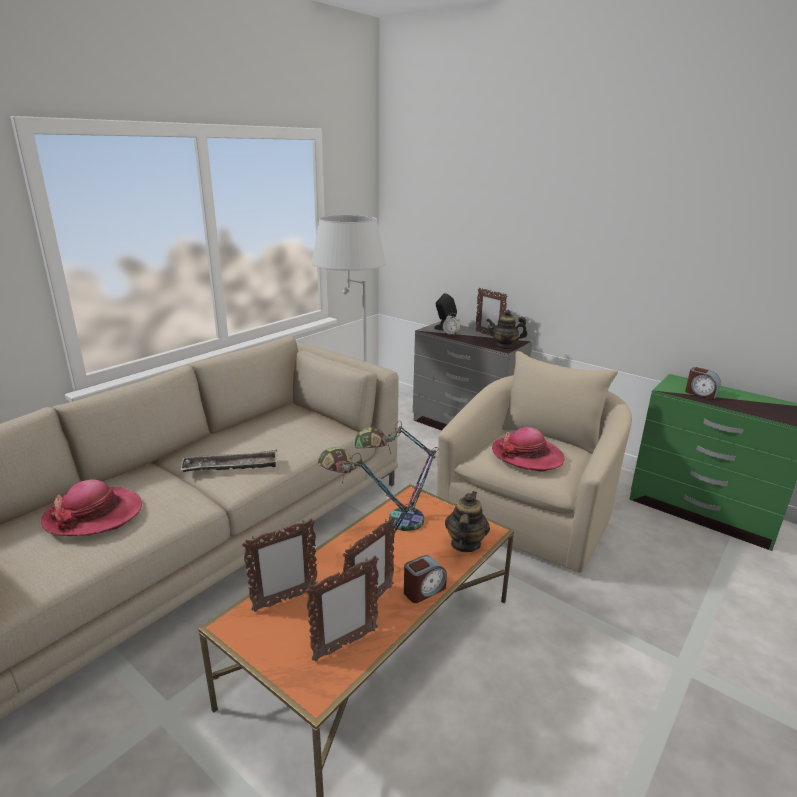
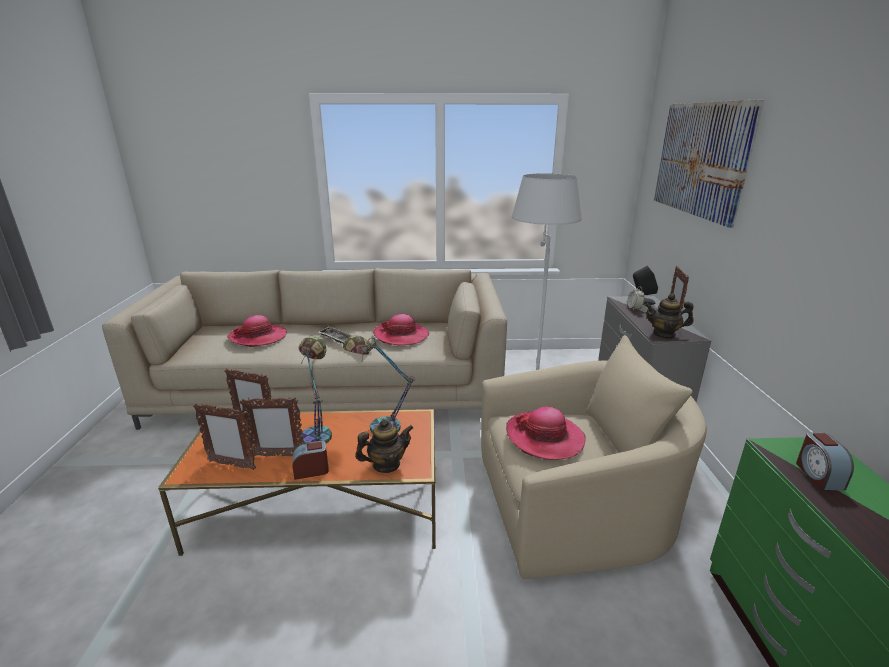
camera: 50 degrees right, 0 degrees up
alarm clock [404,555,447,603] -> alarm clock turned 150 degrees clockwise [293,441,329,480]
teapot [486,310,527,350] -> teapot turned 45 degrees counterclockwise [645,293,693,339]
none -> hat [373,314,430,345]
none -> picture [654,99,764,228]

